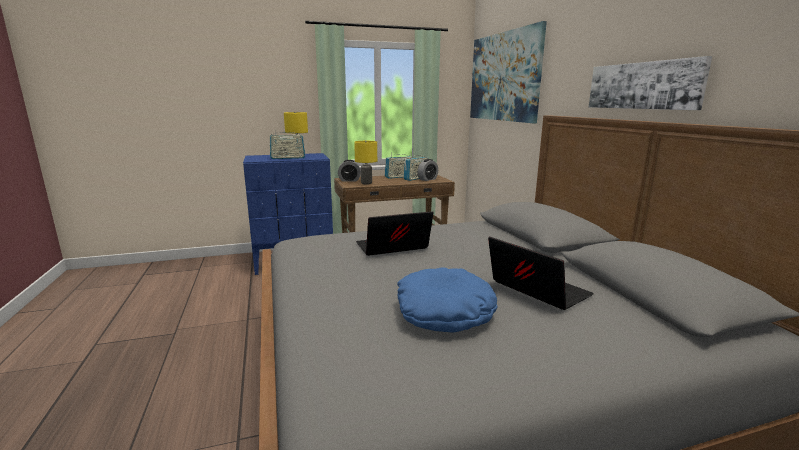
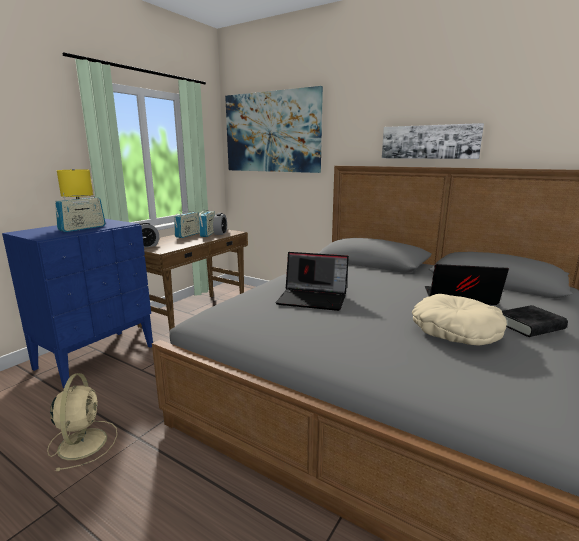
camera: 40 degrees left, 0 degrees up
yellow table lamp [354,141,377,185] -> none
laptop [356,211,433,256] -> laptop turned 105 degrees counterclockwise [275,252,349,311]
blue pillow [397,267,497,333] -> beige pillow [412,294,507,345]
none -> beige fan [47,373,117,471]
none -> black book [502,305,568,337]

